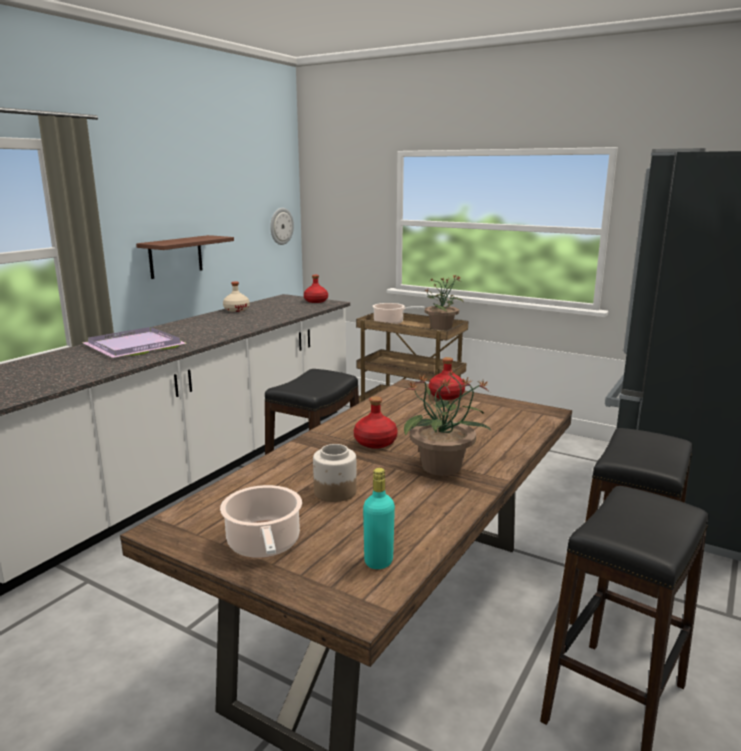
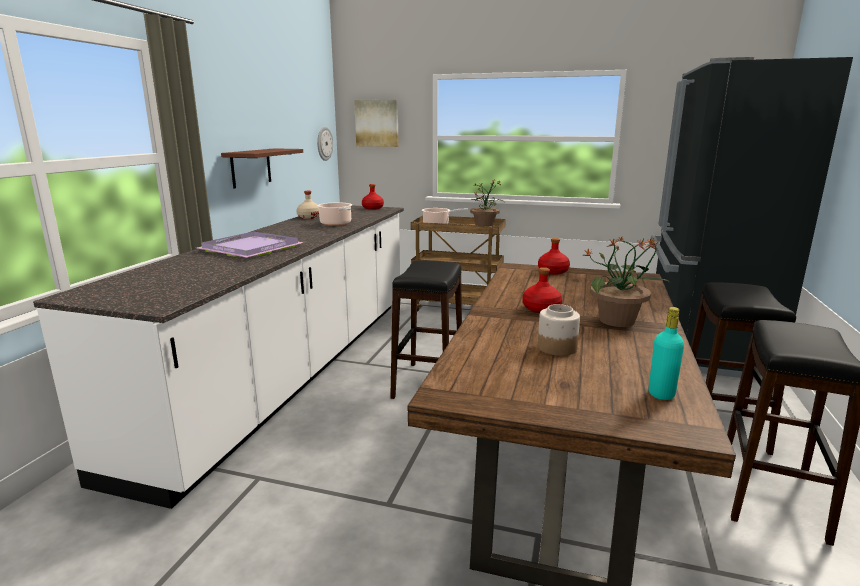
camera: 15 degrees left, 0 degrees up
cooking pot [220,485,302,558] -> cooking pot moved to [317,203,352,226]
none -> picture [354,100,399,147]

